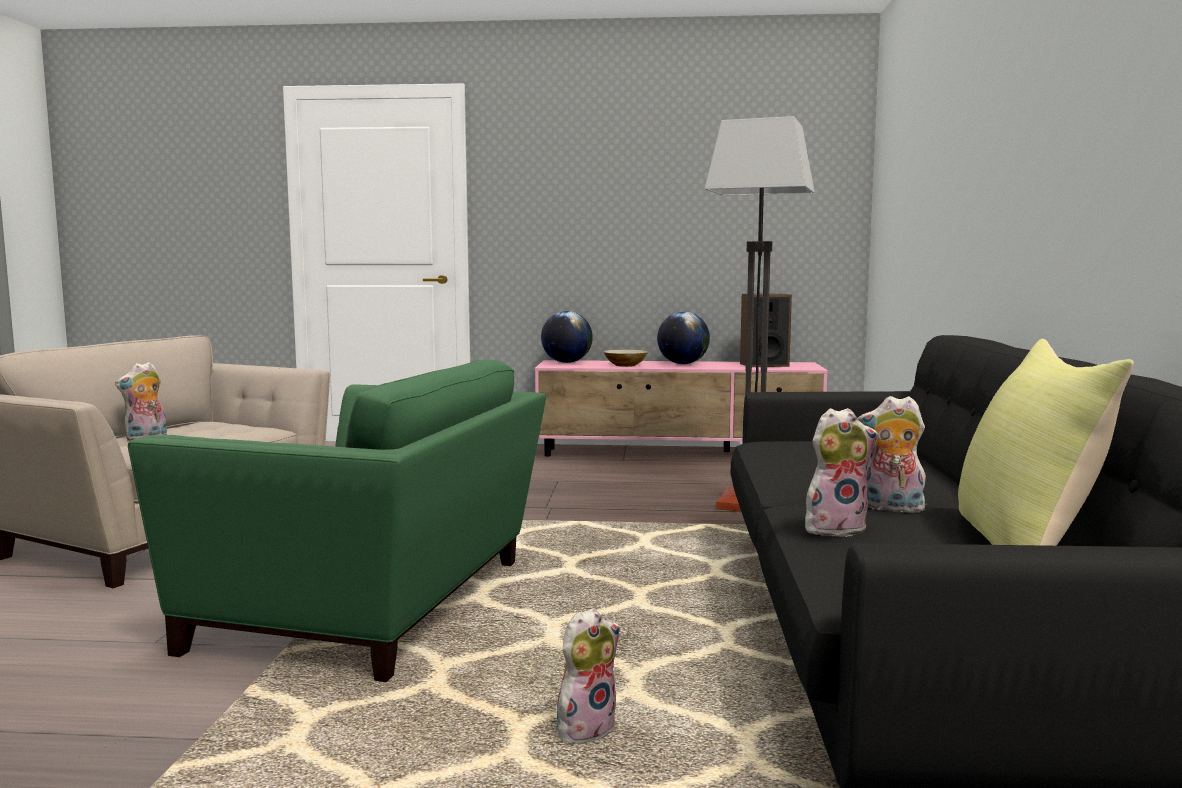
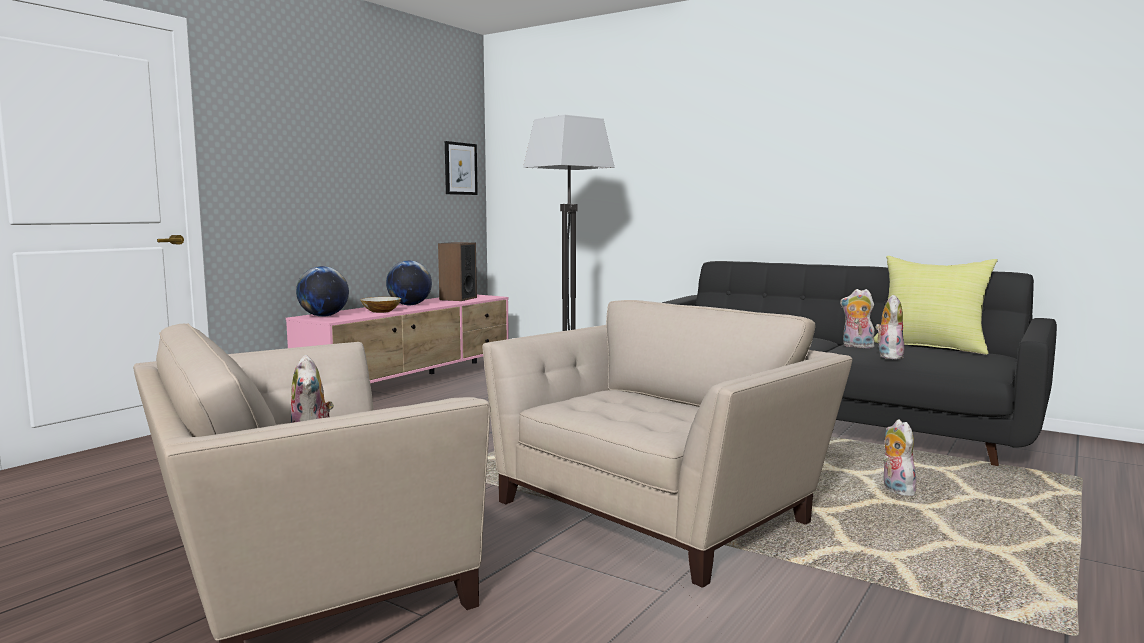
camera: 60 degrees left, 0 degrees up
green armchair [128,360,546,682] -> beige armchair [482,300,852,588]
plush toy [857,396,926,513] -> plush toy turned 75 degrees clockwise [840,289,876,348]
none -> picture [445,141,478,195]

